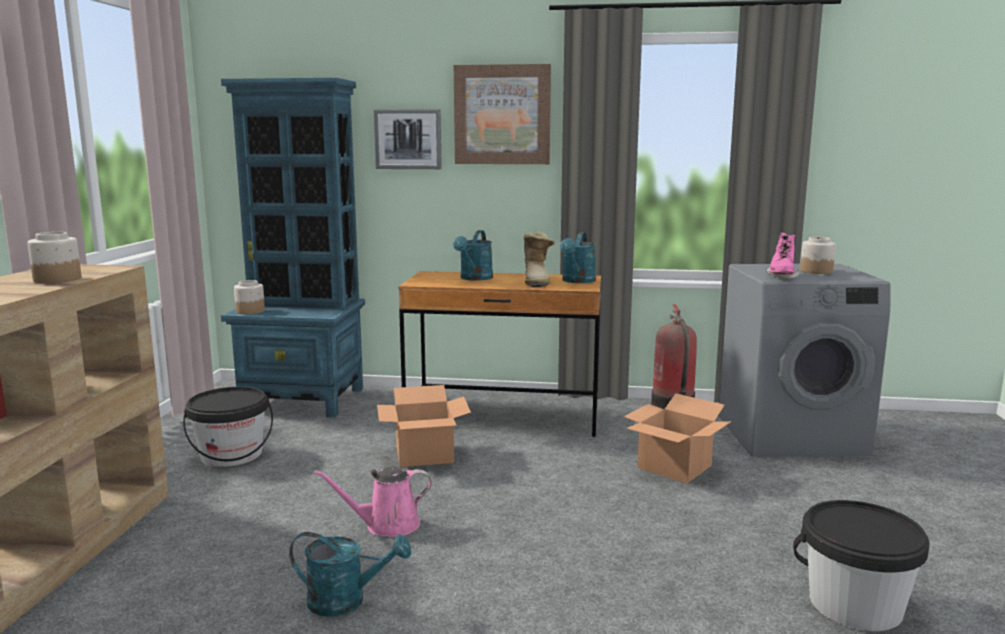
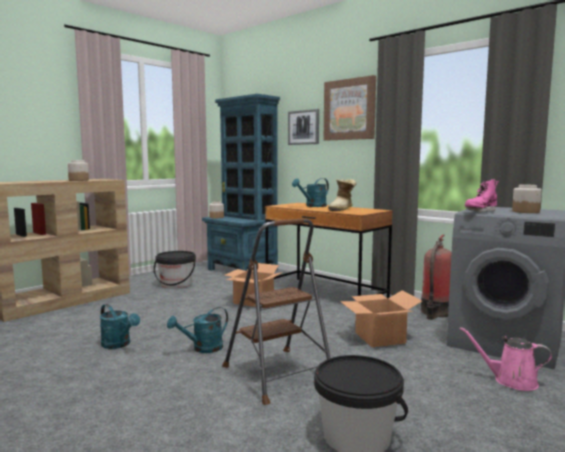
camera: 35 degrees right, 5 degrees down
pink watering can [314,467,432,537] -> pink watering can moved to [460,327,552,391]
turquoise watering can [560,232,596,283] -> turquoise watering can moved to [167,307,228,353]
none -> brown step ladder [222,218,330,405]

